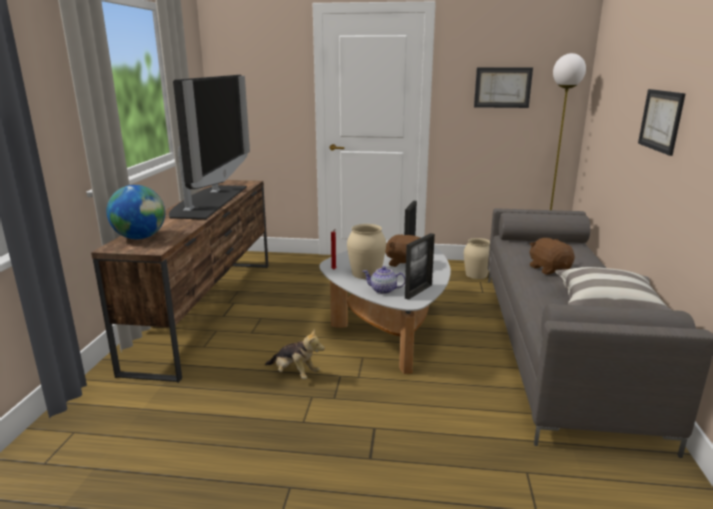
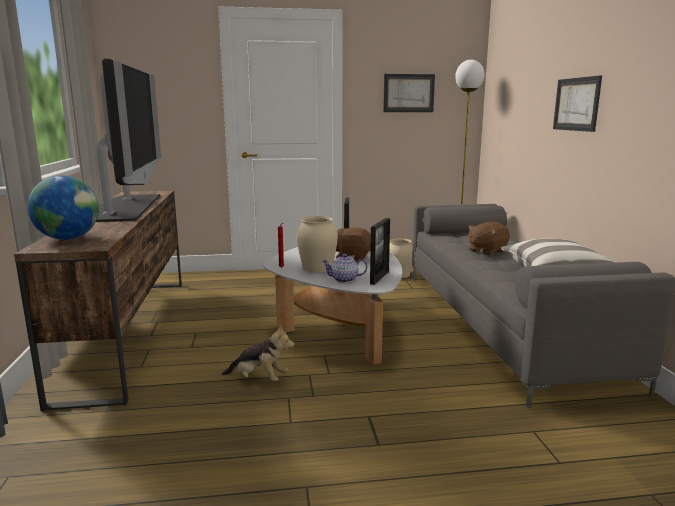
camera: 15 degrees left, 5 degrees down
brown plush toy [529,238,575,275] -> brown plush toy turned 90 degrees counterclockwise [468,222,510,256]

